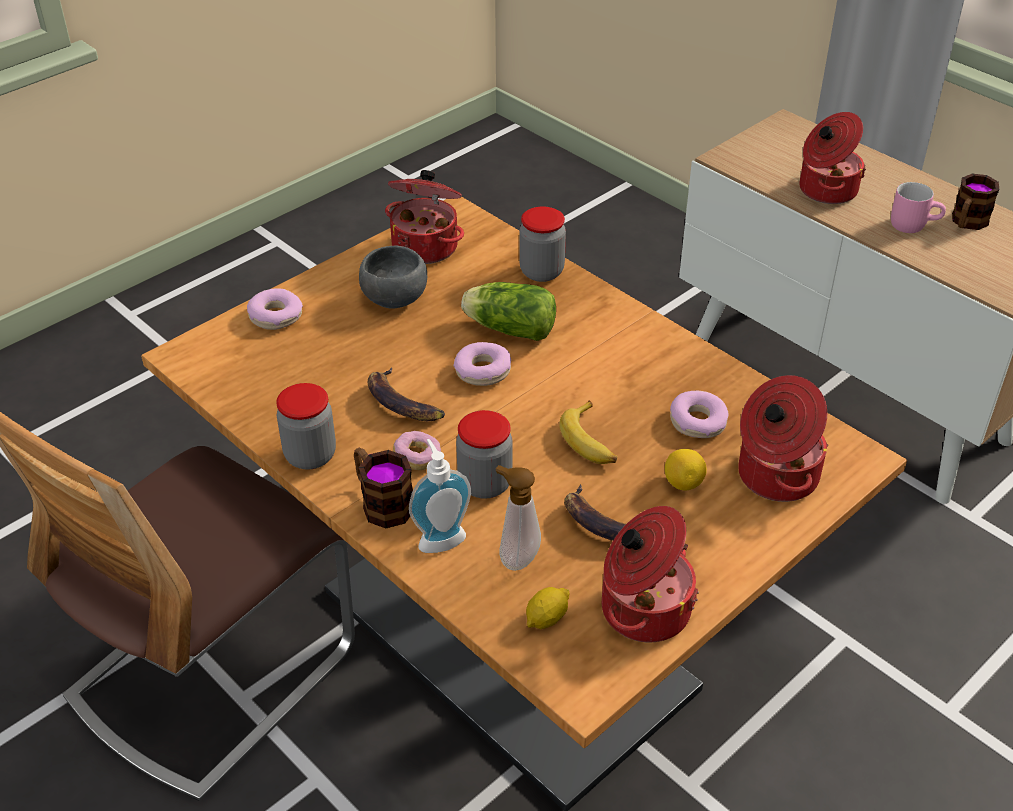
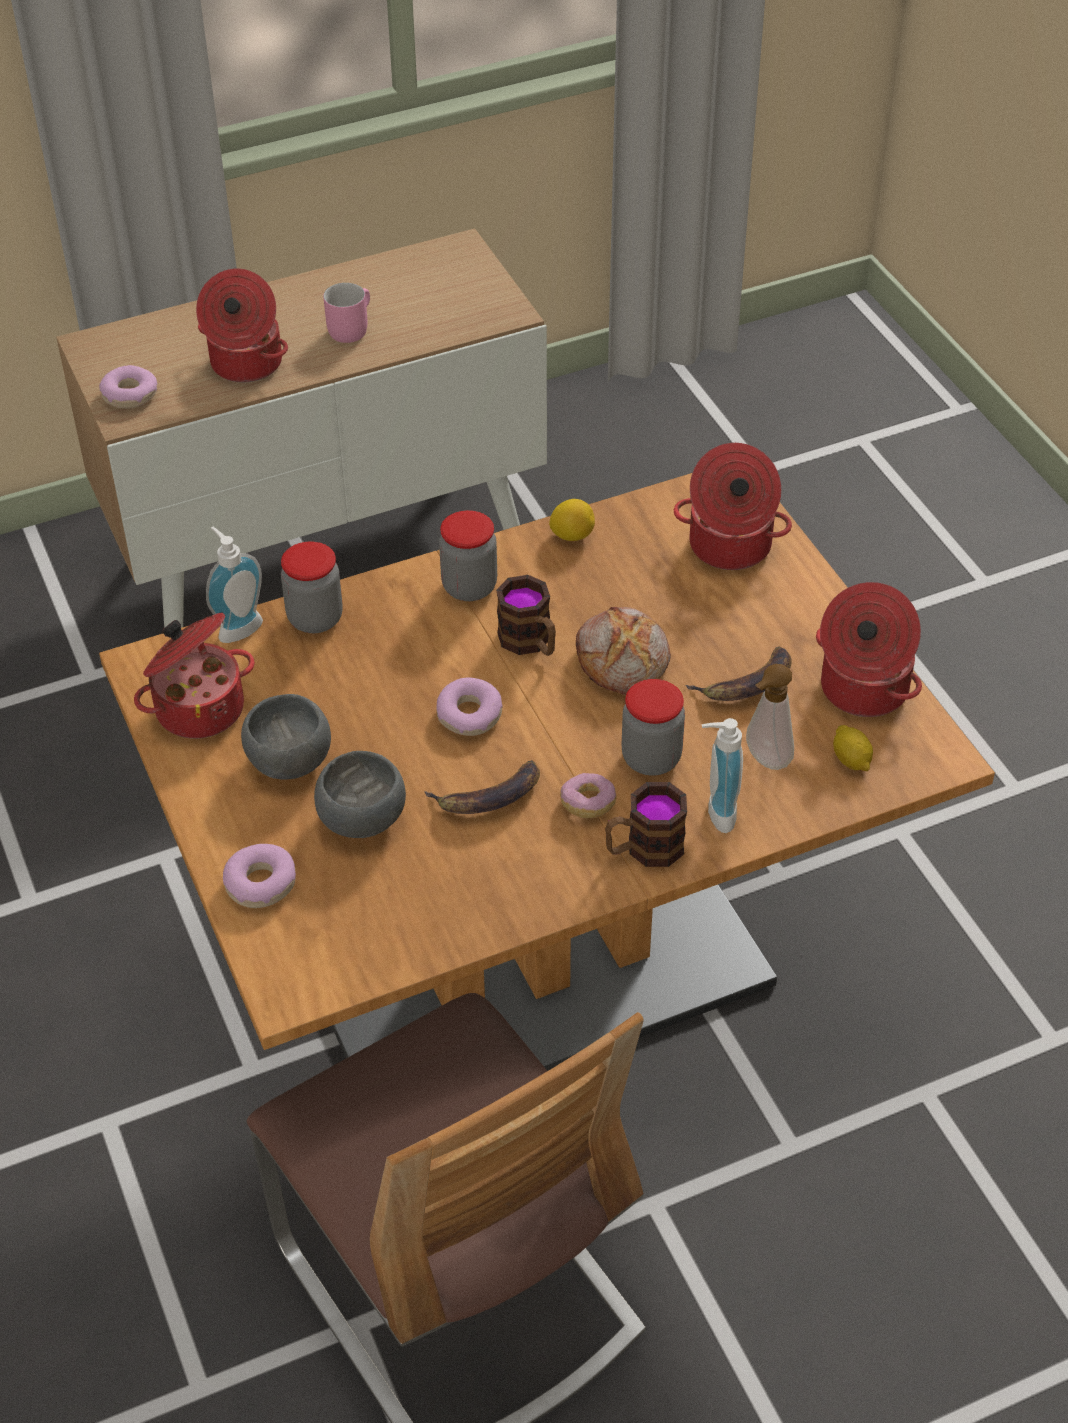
camera: 70 degrees left, 5 degrees up
jar [276,383,336,469] -> jar moved to [439,510,497,601]
lettuce [461,282,556,341] -> none
banana [559,400,617,464] -> bread [576,607,671,695]
lemon [665,449,707,491] -> lemon moved to [549,499,595,541]
donut [670,391,729,438] -> donut moved to [99,365,157,409]
mug [952,174,999,230] -> mug moved to [496,575,556,656]
none -> soap dispenser [206,527,263,643]
none -> grey bowl [314,751,406,838]

